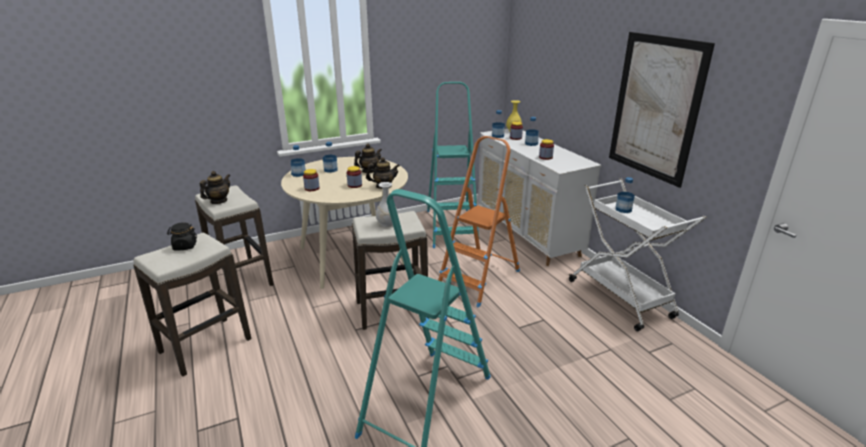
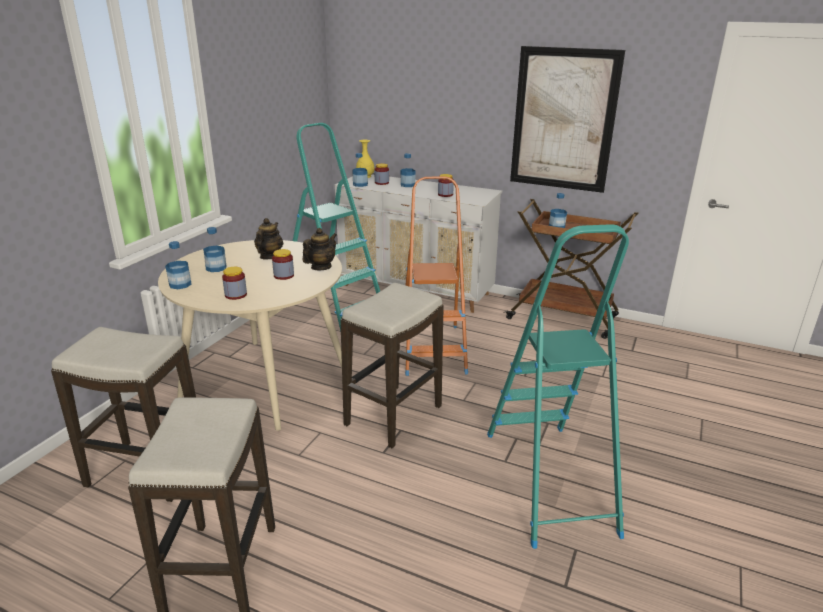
camera: 40 degrees left, 0 degrees up
black jar [167,222,197,250] -> none
teapot [200,171,230,204] -> none
white vase [376,182,398,227] -> none
white cart [568,178,707,331] -> brown cart [504,199,639,339]

